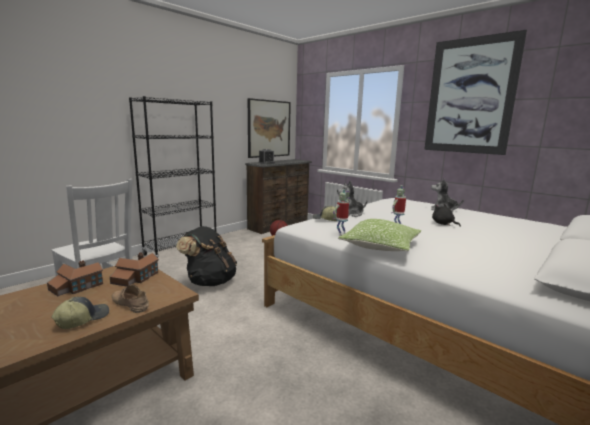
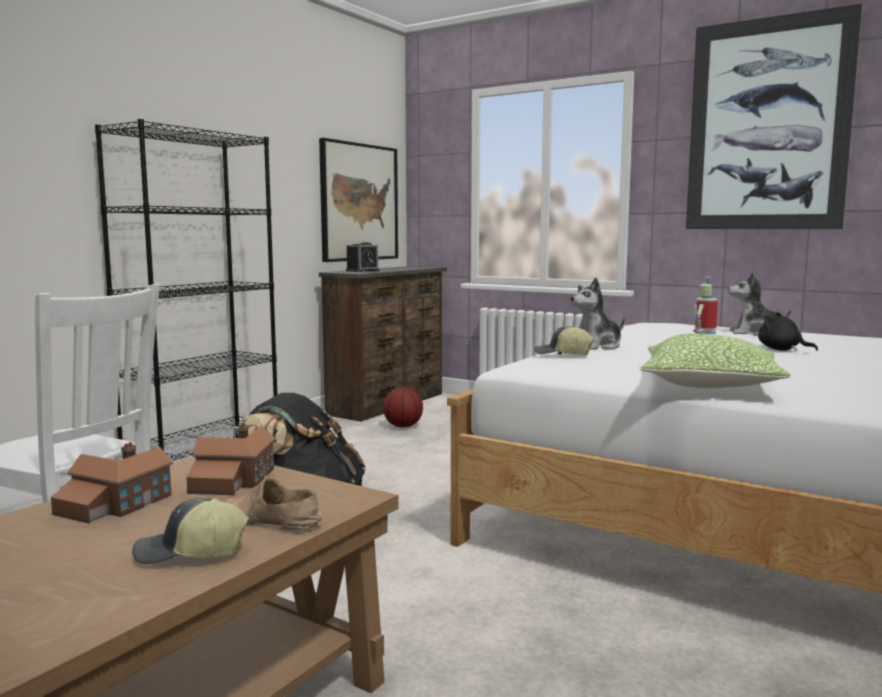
camera: 10 degrees left, 5 degrees down
cap [51,297,109,329] -> cap turned 120 degrees counterclockwise [132,497,249,564]
toy robot [333,189,350,235] -> none

